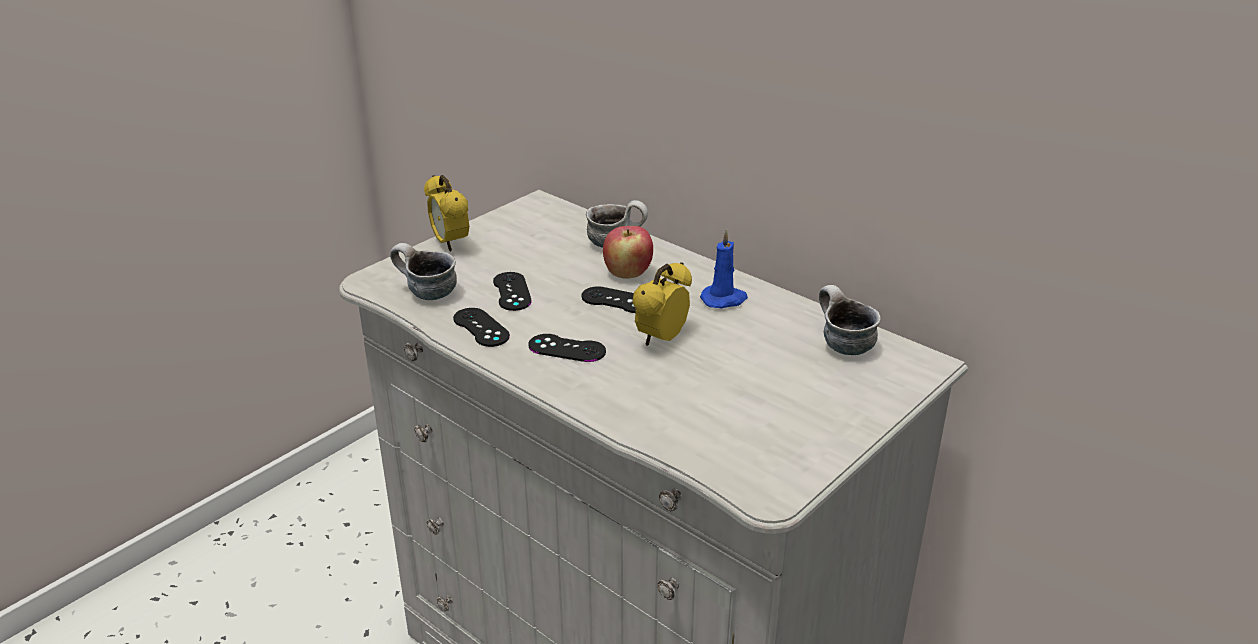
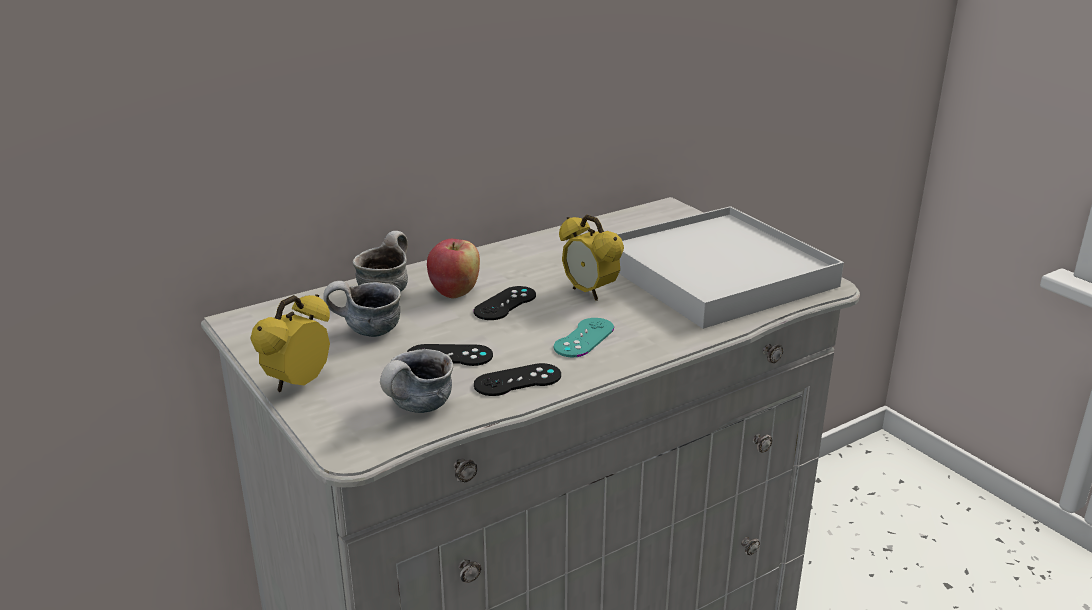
camera: 75 degrees left, 5 degrees down
alarm clock [424,175,469,251] -> alarm clock turned 135 degrees clockwise [251,294,330,392]
black game controller [529,334,606,362] -> turquoise game controller [554,318,614,357]
blue candle [700,229,748,309] -> none
mug [819,285,881,355] -> mug moved to [323,281,401,337]
none -> white tray [617,206,844,329]

